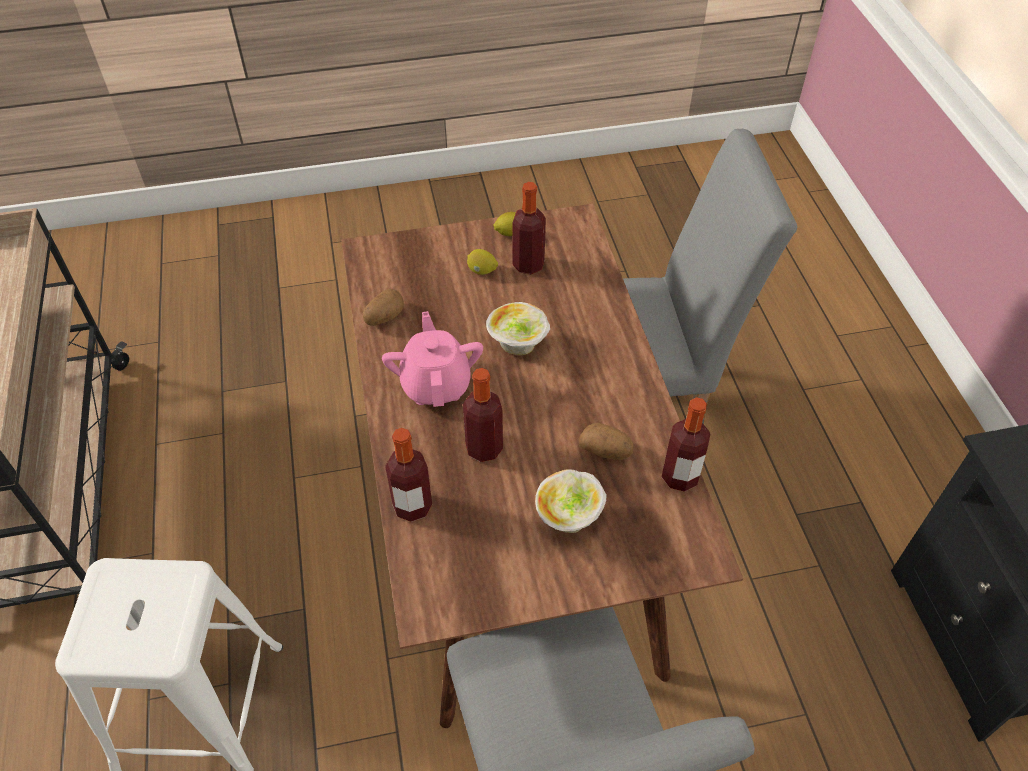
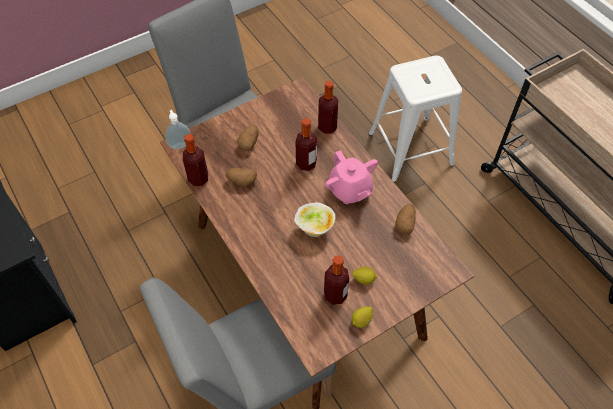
camera: 160 degrees right, 5 degrees up
bowl [535,469,607,533] -> potato [237,125,259,152]
none -> soap dispenser [166,110,191,149]

